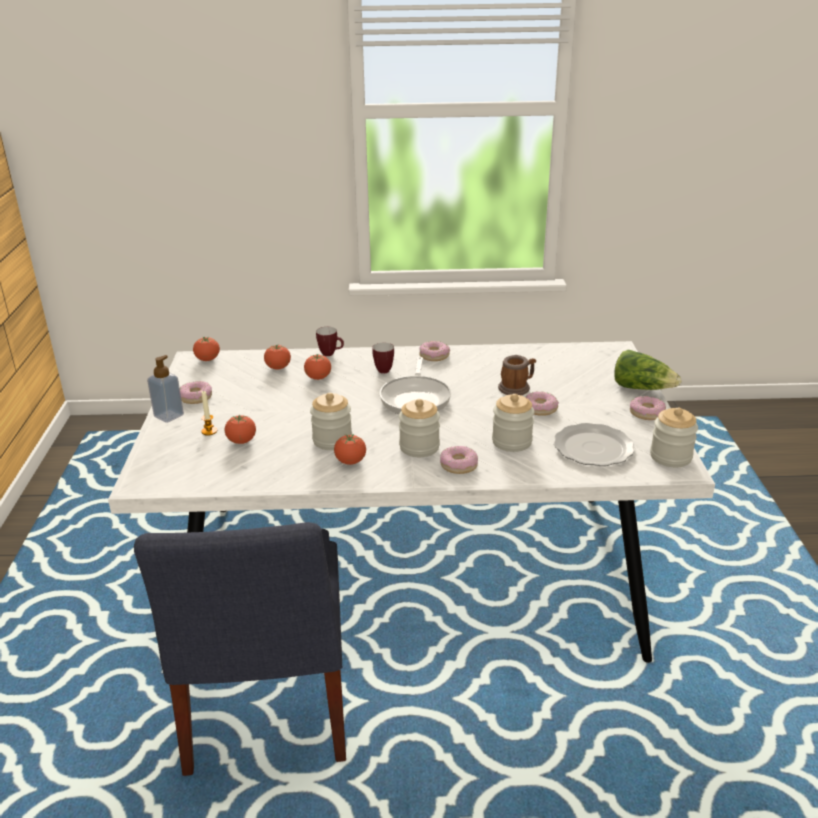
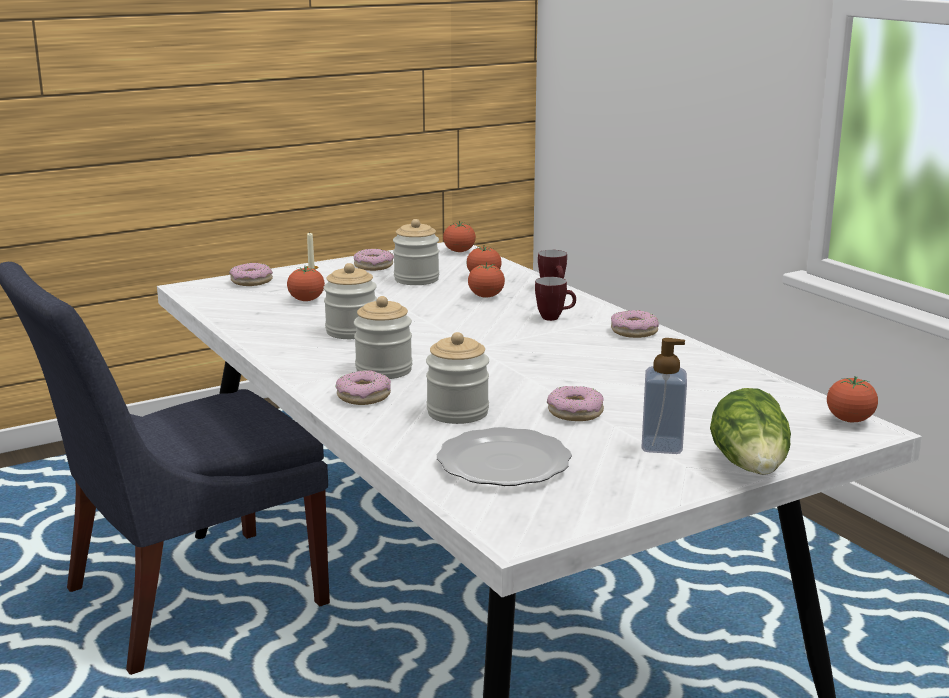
camera: 60 degrees right, 10 degrees down
soap dispenser [147,355,184,423] -> soap dispenser moved to [641,338,687,454]
tomato [334,434,366,465] -> tomato moved to [827,376,878,422]
frying pan [380,357,451,414] -> none
mug [498,355,536,395] -> none
donut [630,396,666,420] -> donut moved to [229,263,273,286]
jar [650,407,698,467] -> jar moved to [393,219,439,285]

